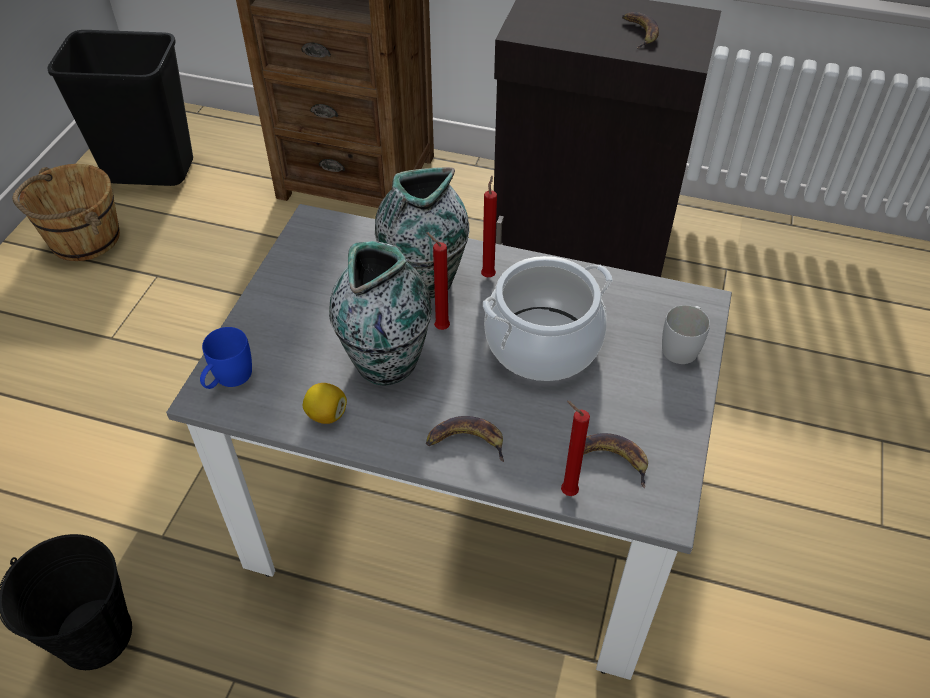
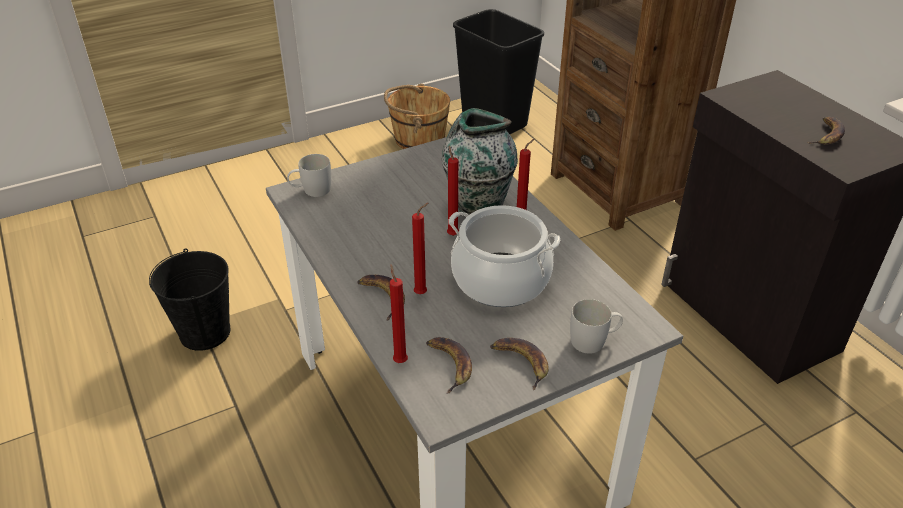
camera: 45 degrees right, 10 degrees down
blue mug [200,327,252,389] -> white mug [287,154,331,197]
lemon [303,383,347,424] -> none
vase [329,241,432,385] -> none
none -> red candle [412,203,428,294]
none -> banana [490,338,549,390]

